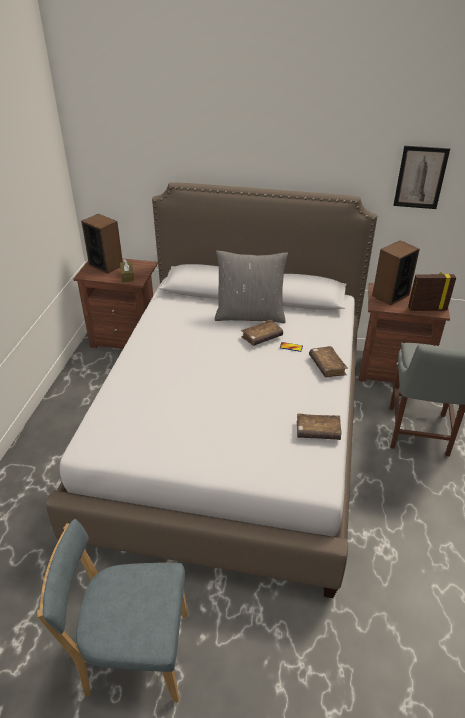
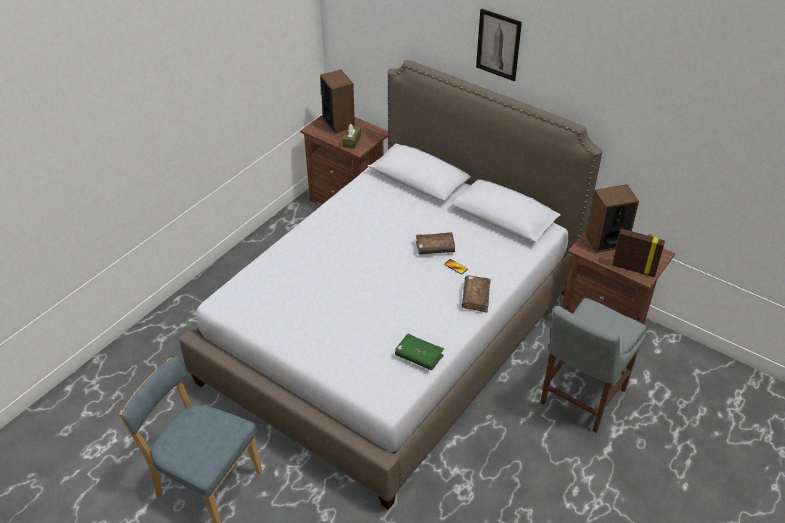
camera: 25 degrees right, 5 degrees up
grey pillow [215,251,288,323] -> none
brown book [297,413,342,440] -> green book [395,334,444,370]
picture [393,146,450,209] -> picture moved to [476,8,522,81]

